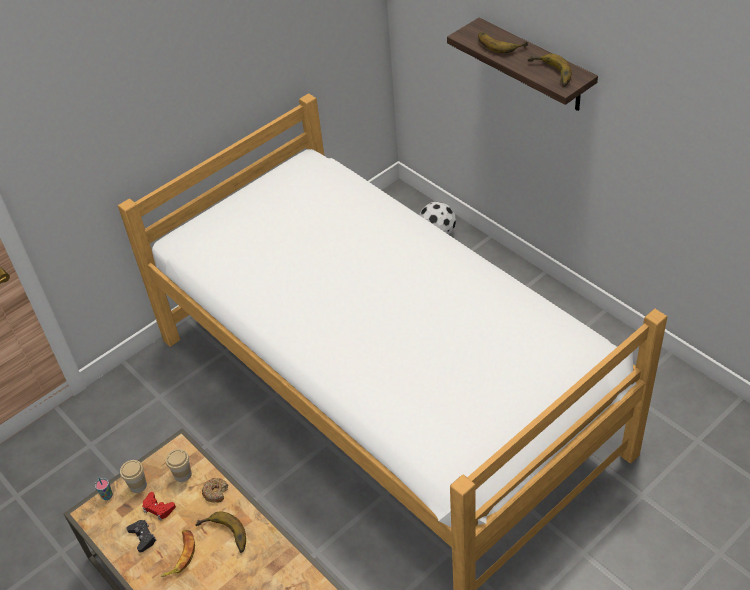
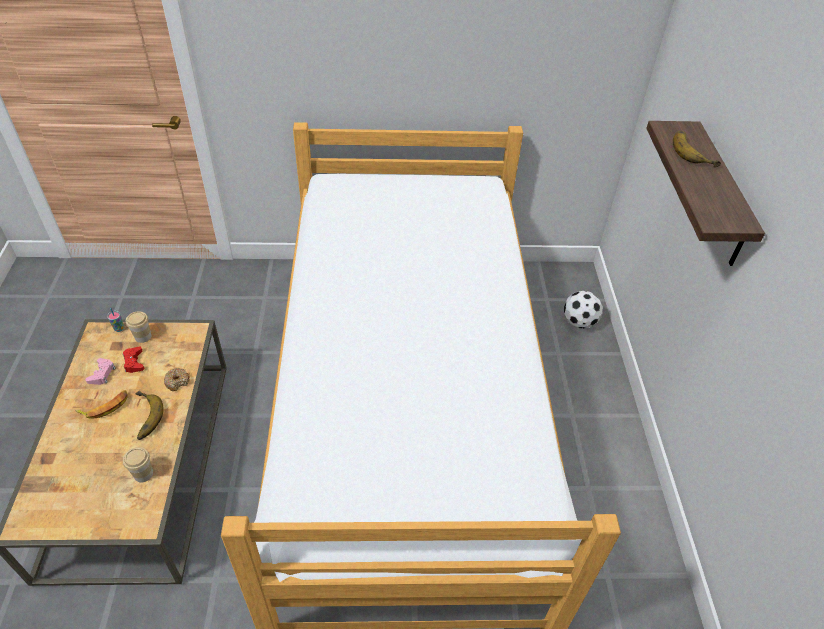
camera: 35 degrees right, 0 degrees up
black game controller [126,520,157,553] -> pink game controller [85,358,115,385]
cup [166,449,192,482] -> cup moved to [123,447,153,483]
banana [528,54,572,87] -> none

